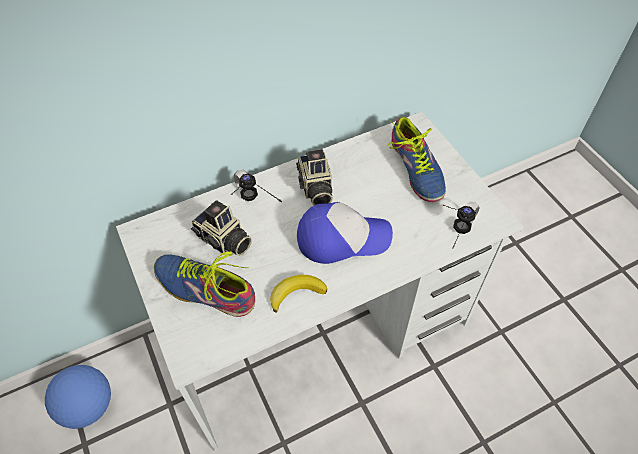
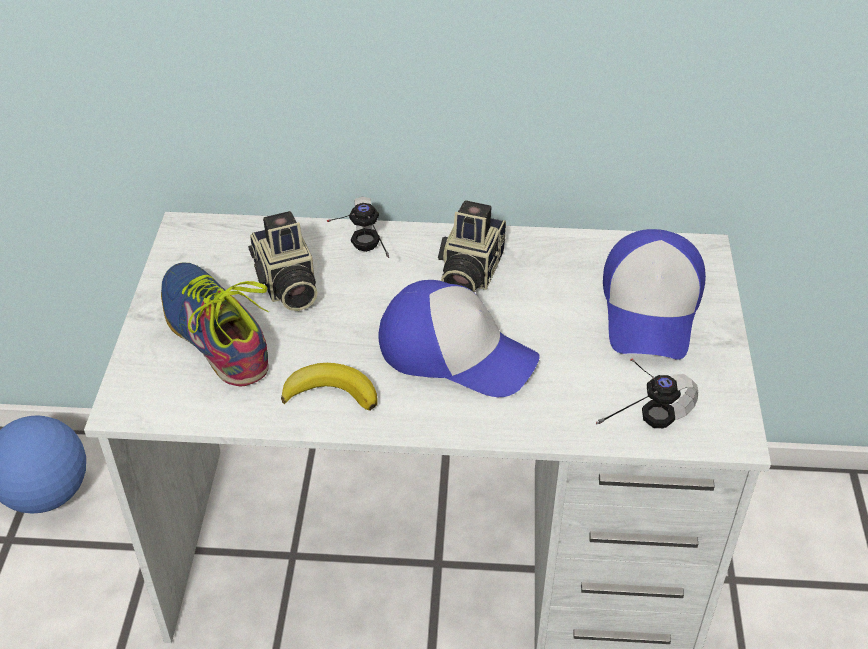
camera: 30 degrees right, 10 degrees down
shoe [388,117,446,202] -> cap [603,229,706,360]

